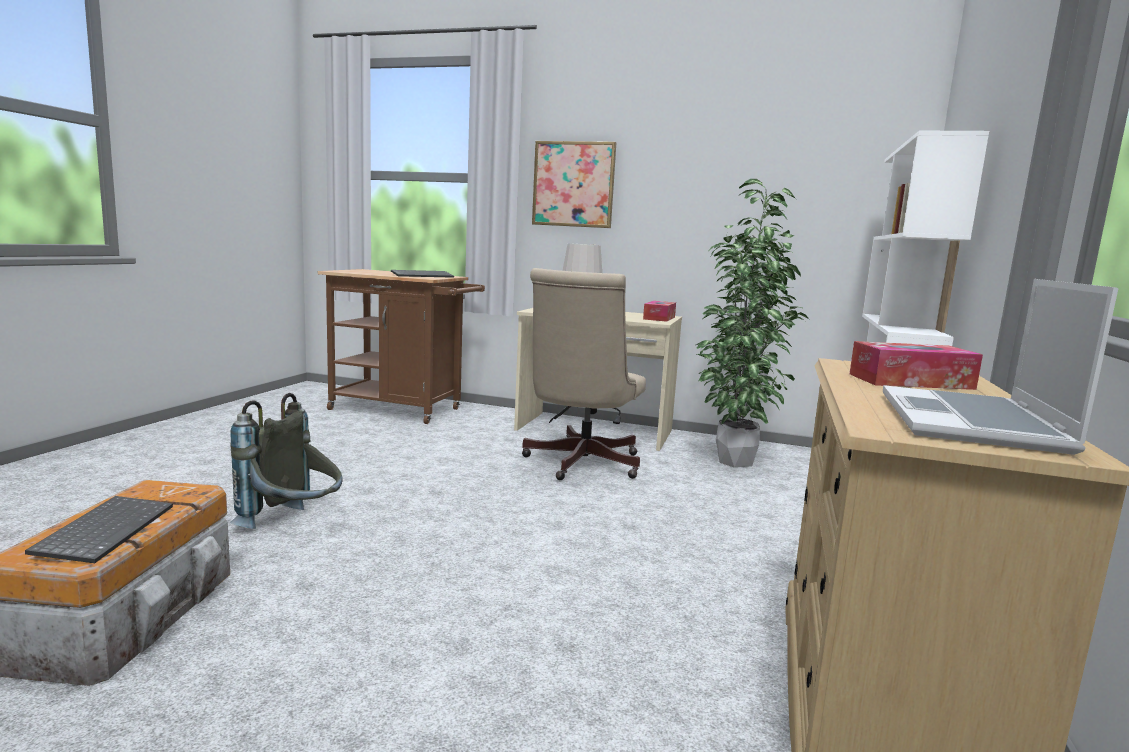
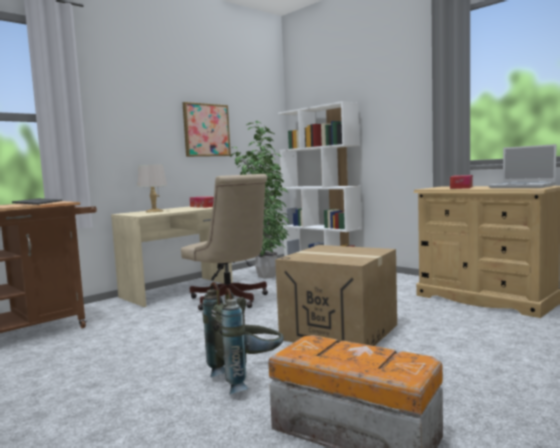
camera: 60 degrees left, 5 degrees down
keyboard [25,496,173,563] -> none
picture [532,141,616,228] -> picture moved to [182,102,231,157]
none -> cardboard box [275,245,397,346]

